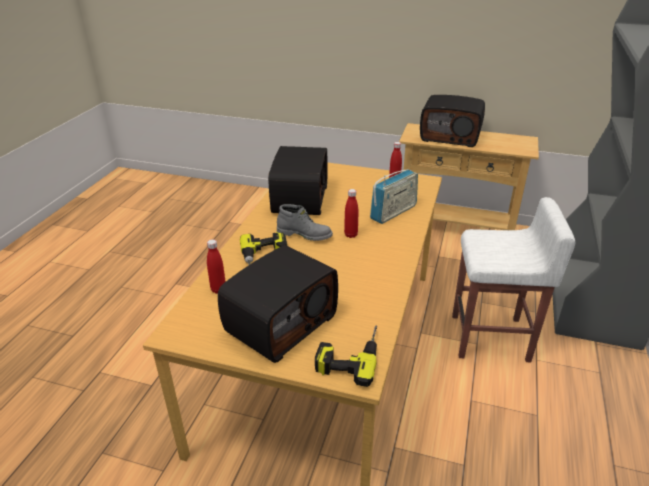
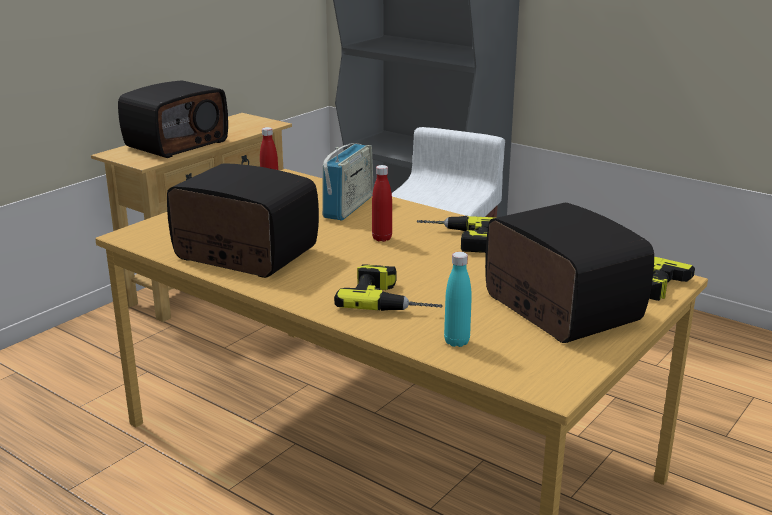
camera: 70 degrees left, 10 degrees down
red bottle [207,239,226,294] -> turquoise bottle [444,252,472,347]
grey boot [277,204,333,241] -> none
radio [370,169,418,224] -> radio turned 45 degrees clockwise [322,143,374,221]
none -> power drill [417,216,496,253]

